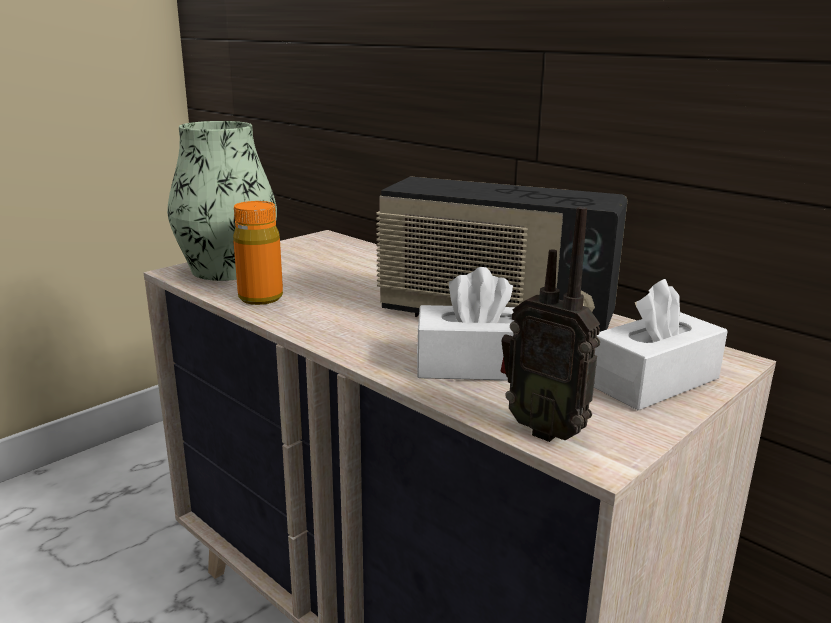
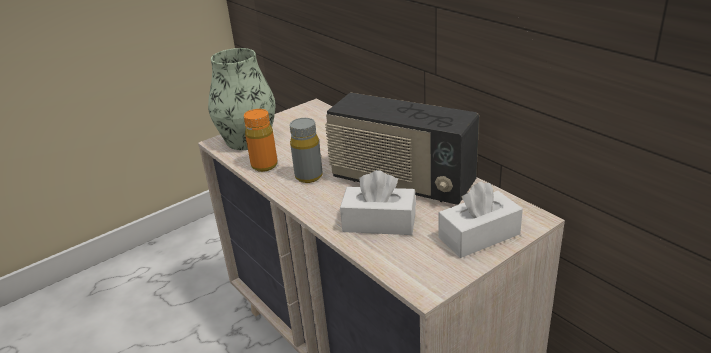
camera: 10 degrees right, 10 degrees up
radio [501,207,600,442] -> none
none -> grey bottle [290,118,323,183]

